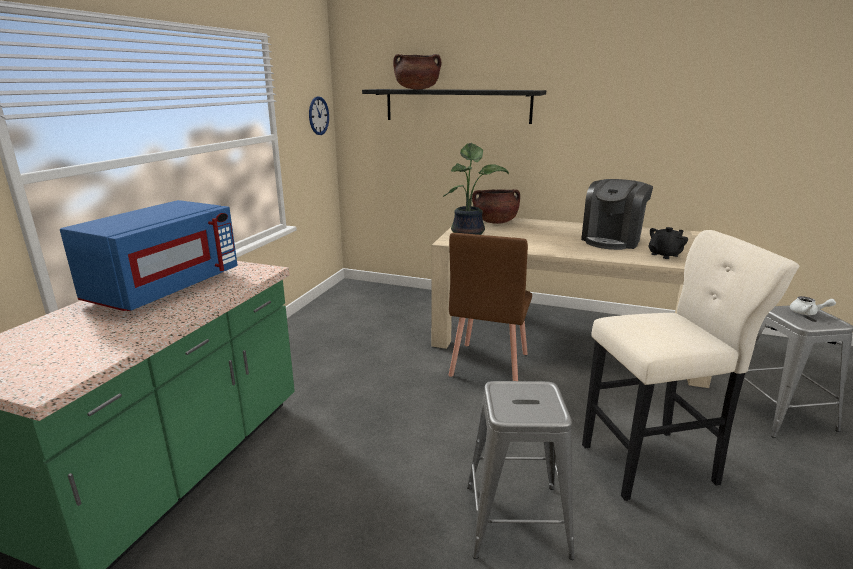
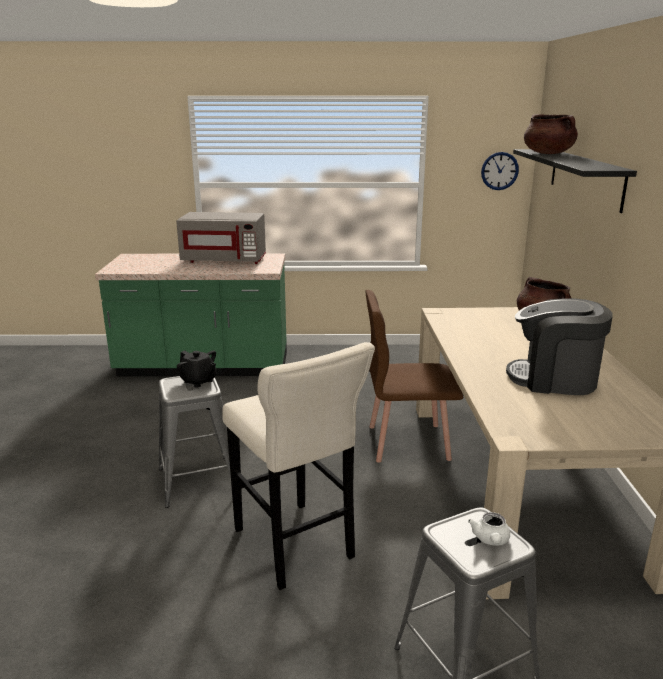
camera: 70 degrees right, 0 degrees up
blue microwave [60,200,238,311] -> grey microwave [176,212,266,264]
potted plant [443,143,509,235] -> none
black teapot [649,227,688,259] -> black teapot moved to [177,350,217,388]

